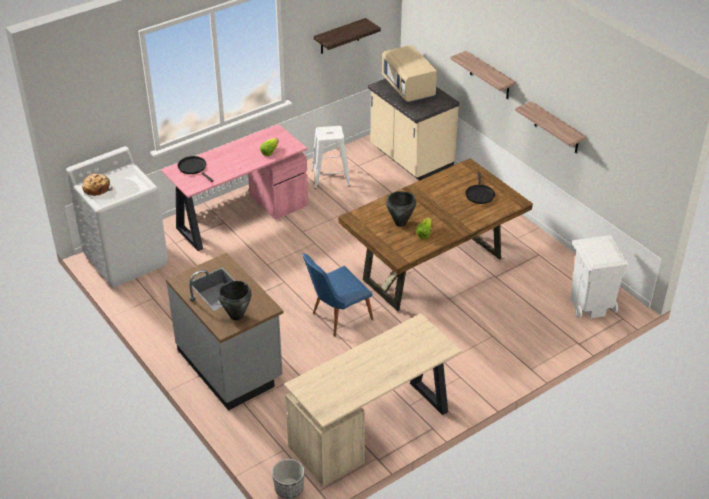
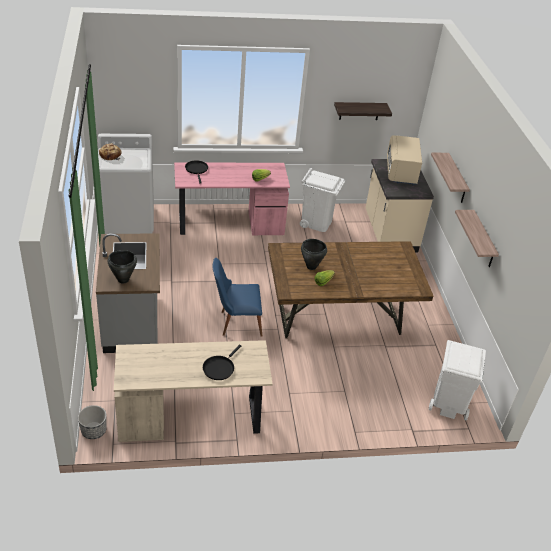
camera: 25 degrees right, 0 degrees up
white stool [311,126,350,189] -> white trash can [300,168,345,232]
black frying pan [465,172,495,204] -> black frying pan moved to [203,344,241,380]

